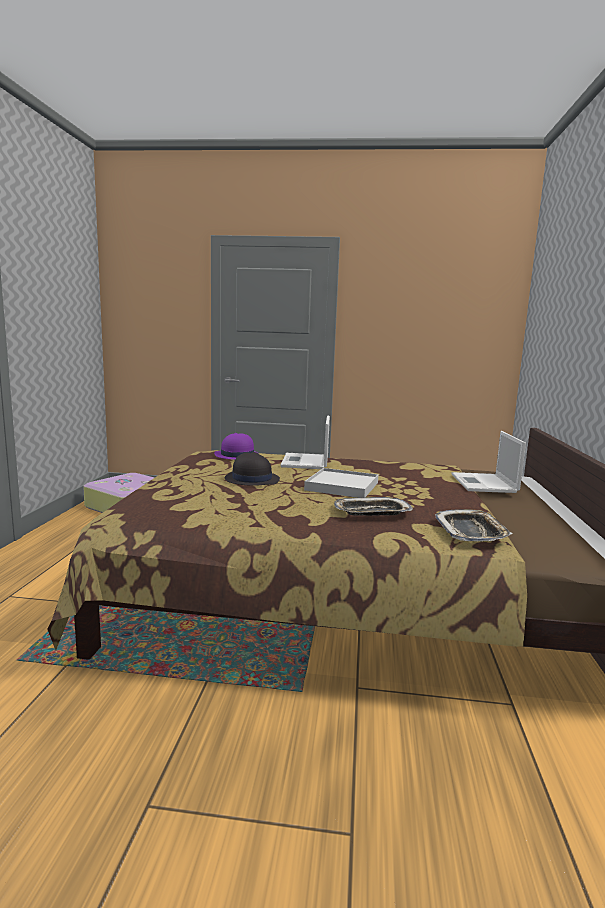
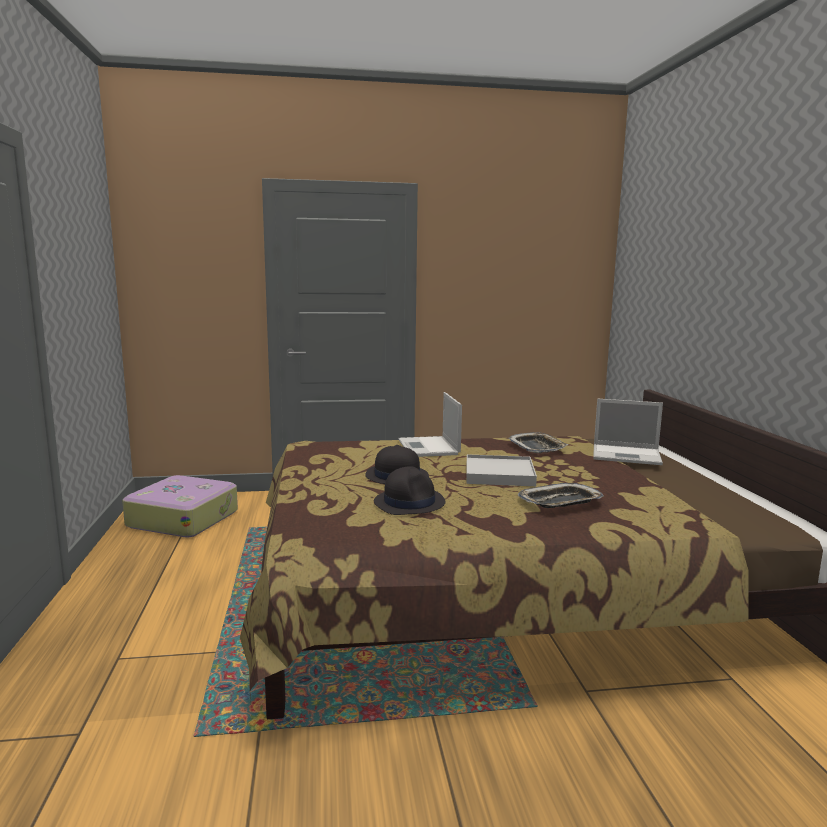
camera: 15 degrees left, 0 degrees up
purple hat [214,433,260,460] -> none
tray [435,509,513,542] -> tray moved to [509,432,569,453]
laptop [451,431,526,493] -> laptop turned 60 degrees counterclockwise [593,399,663,465]
none -> black hat [374,466,445,515]

